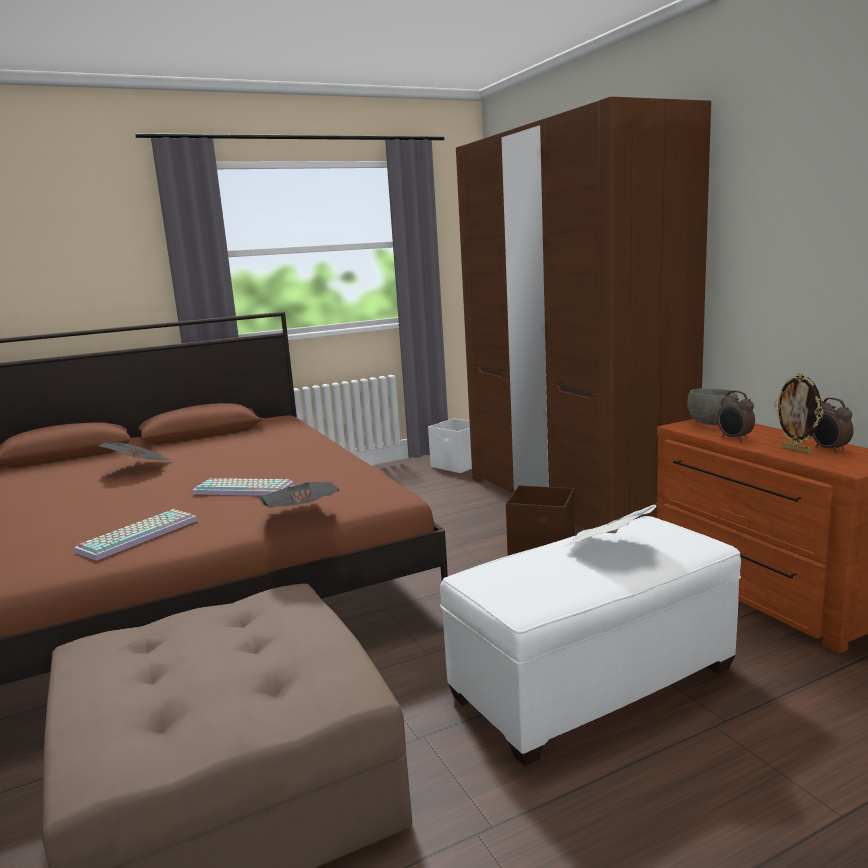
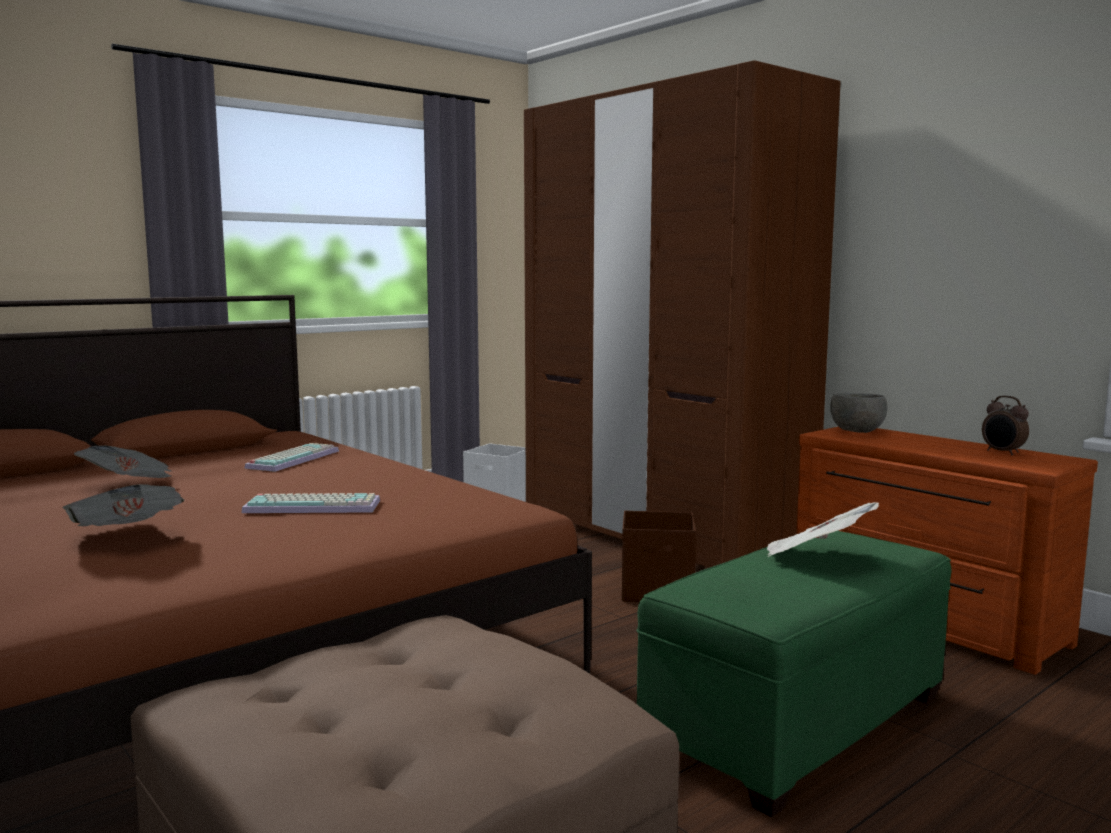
camera: 15 degrees left, 5 degrees down
keyboard [74,509,198,561] -> keyboard moved to [245,443,339,472]
newspaper [257,482,340,508] -> newspaper moved to [62,484,184,526]
white ottoman [440,516,741,766] -> green ottoman [637,531,952,817]
alarm clock [717,390,755,441] -> none
picture frame [774,373,823,453] -> none

